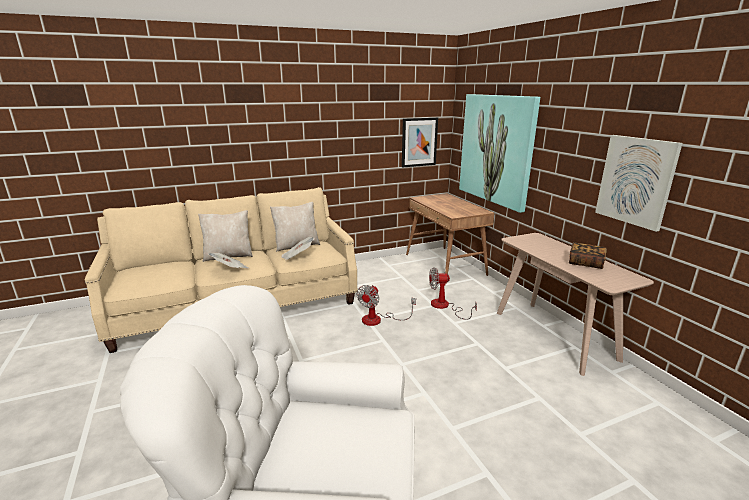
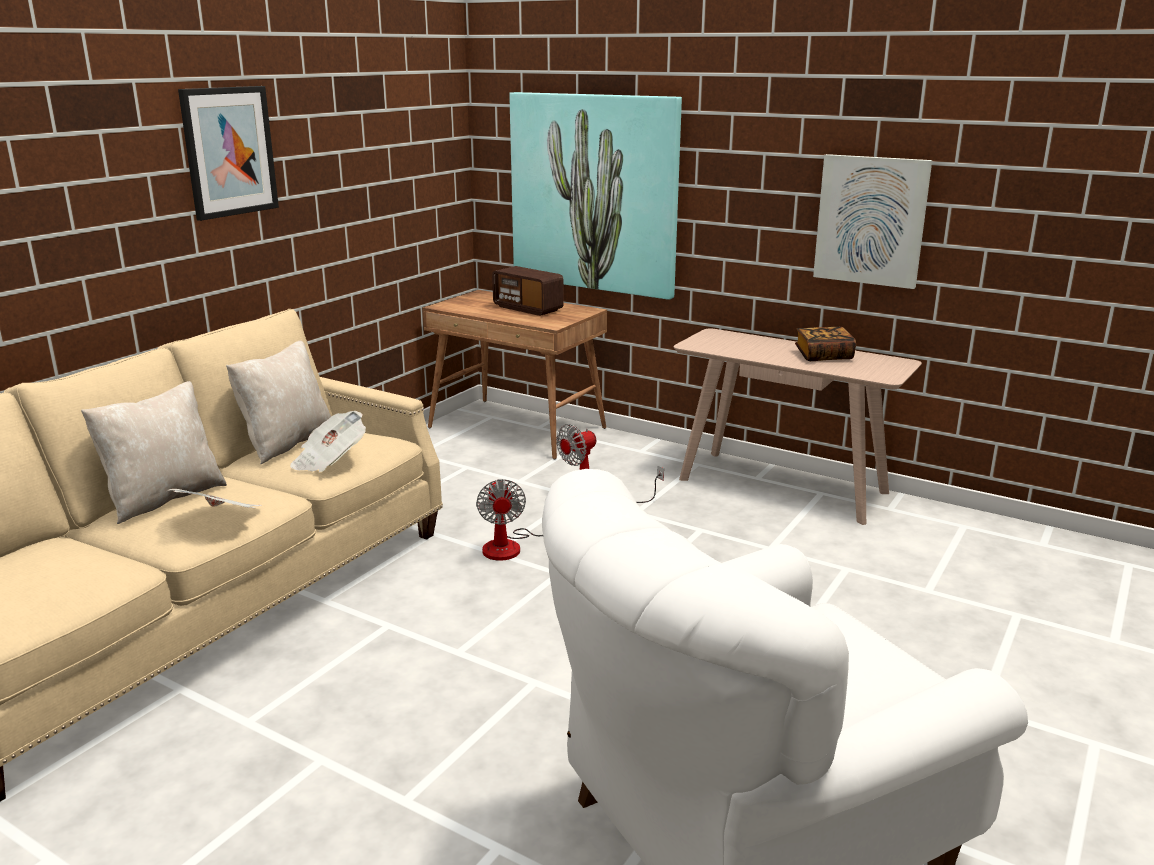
camera: 35 degrees left, 0 degrees up
picture [402,117,438,167] -> picture moved to [178,86,279,221]
none -> radio [492,266,564,316]

